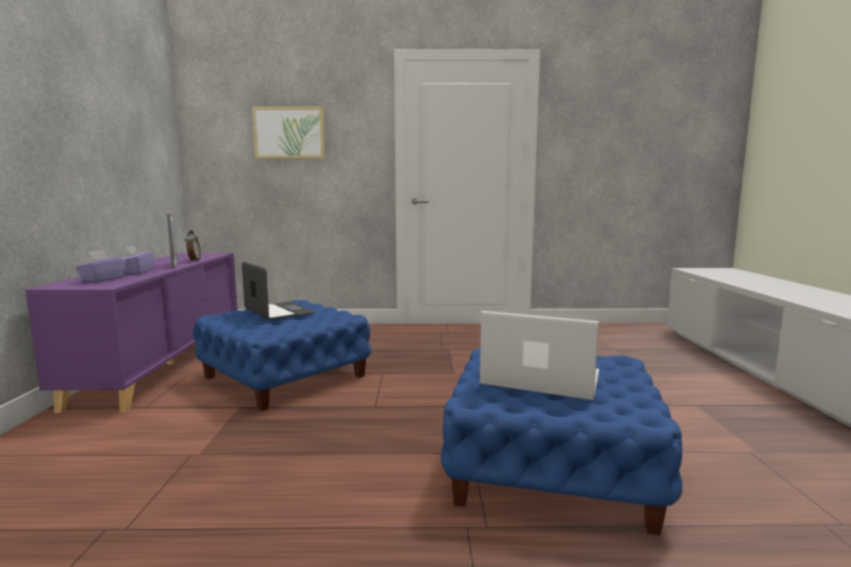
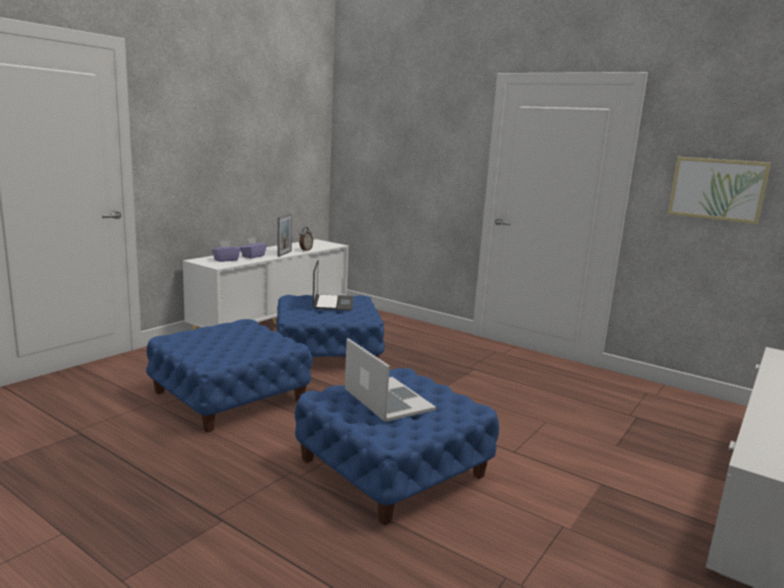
camera: 35 degrees right, 5 degrees up
purple cabinet [25,253,238,413] -> white cabinet [183,239,349,330]
picture [252,107,325,159] -> picture moved to [667,157,771,224]
none -> blue ottoman [146,319,312,432]

